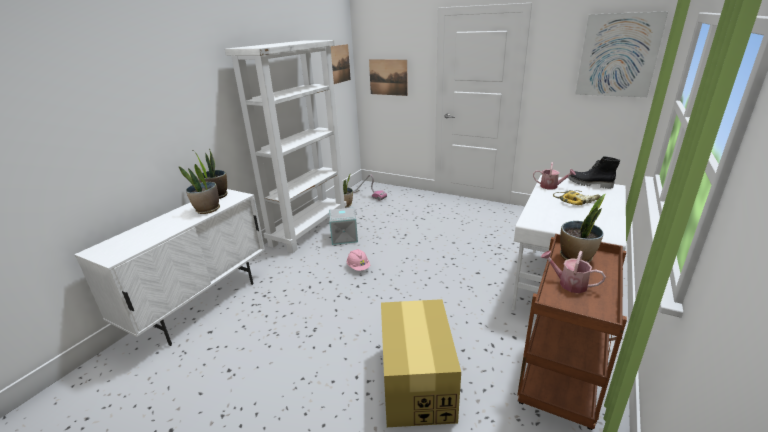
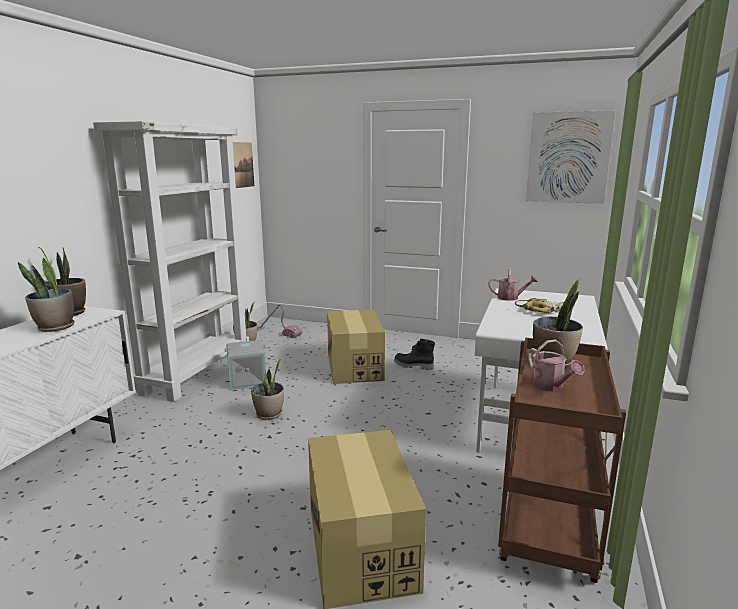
camera: 10 degrees left, 10 degrees down
pink hard hat [347,249,370,271] -> potted plant [251,359,284,420]
picture [369,59,408,96] -> none
watering can [540,251,606,293] -> watering can turned 135 degrees counterclockwise [528,339,585,391]
black boot [569,156,620,189] -> black boot moved to [394,339,435,370]
none -> cardboard box [327,309,385,384]

